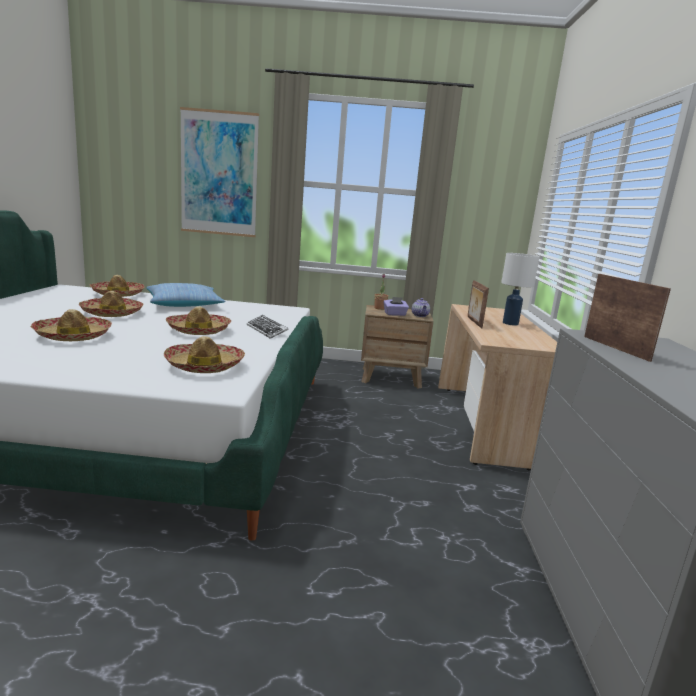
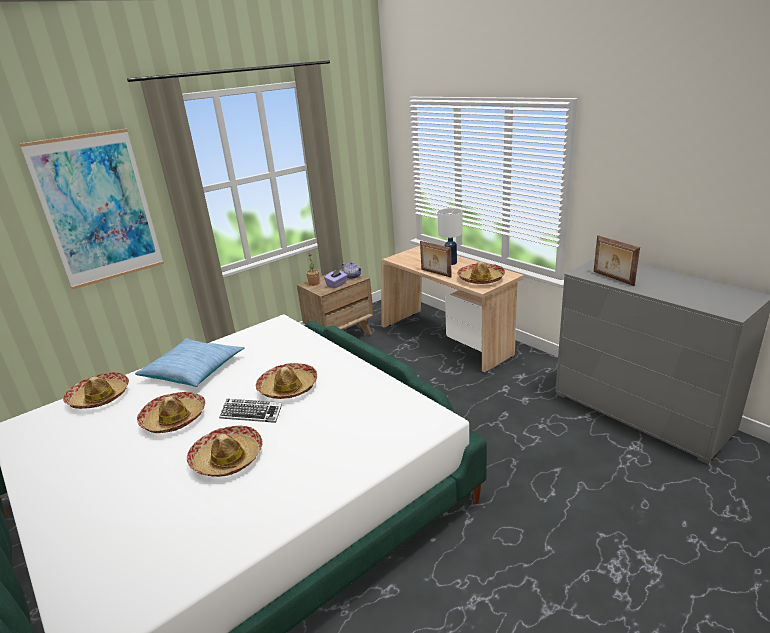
camera: 40 degrees left, 10 degrees up
hat [164,336,245,373] -> hat moved to [457,262,505,284]
keyboard [247,315,289,339] -> keyboard moved to [219,399,283,423]
picture frame [584,274,671,362] -> picture frame turned 150 degrees counterclockwise [593,235,640,286]

